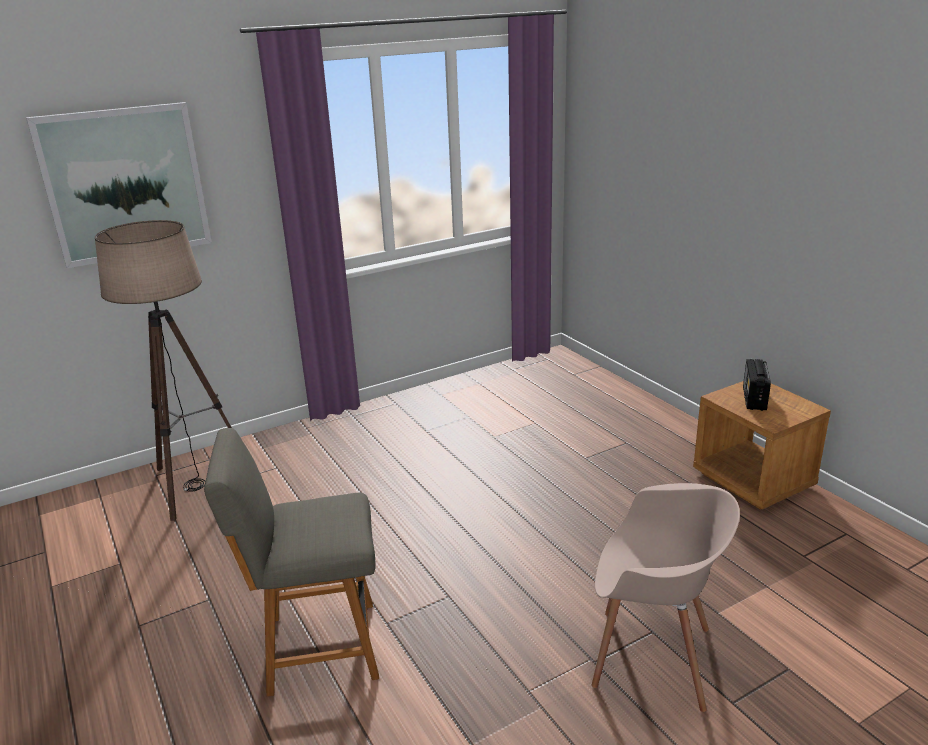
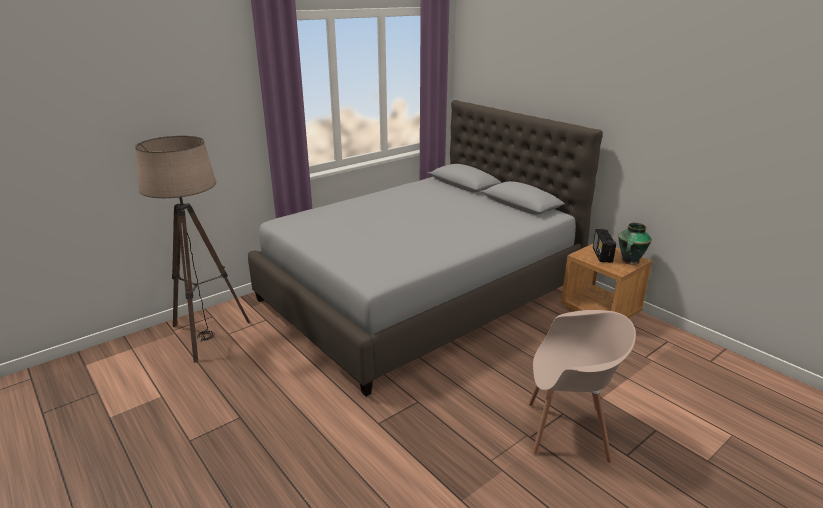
camera: 10 degrees left, 0 degrees up
picture [26,102,212,268] -> none
grey chair [204,428,379,697] -> none
none -> grey bed [248,100,603,397]
none -> vase [618,223,652,265]

